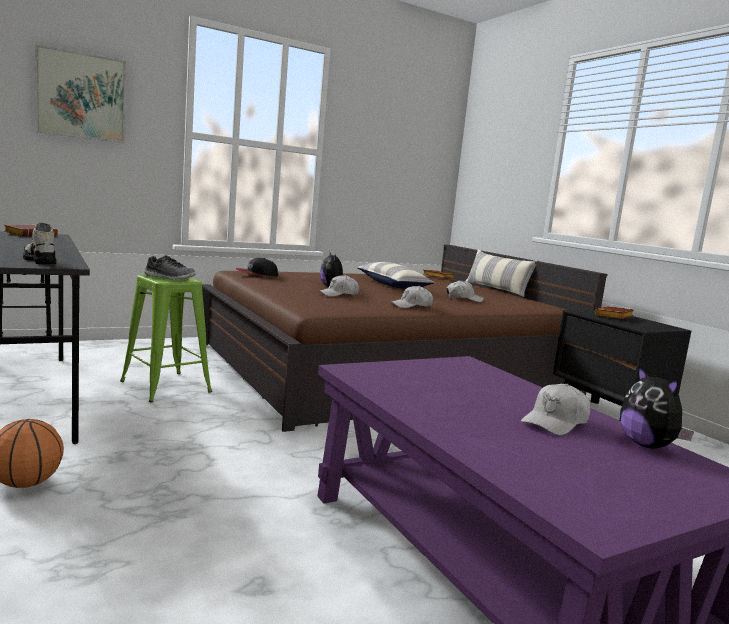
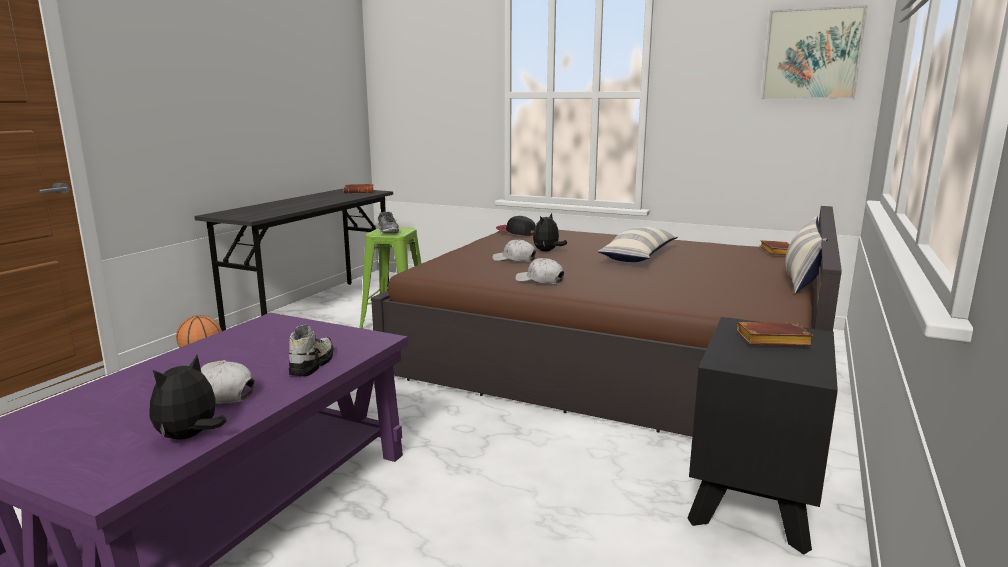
camera: 55 degrees right, 5 degrees up
shoe [23,223,56,264] -> shoe moved to [289,324,334,376]
picture [35,44,126,143] -> picture moved to [761,5,868,99]
white cap [446,280,484,302] -> none

